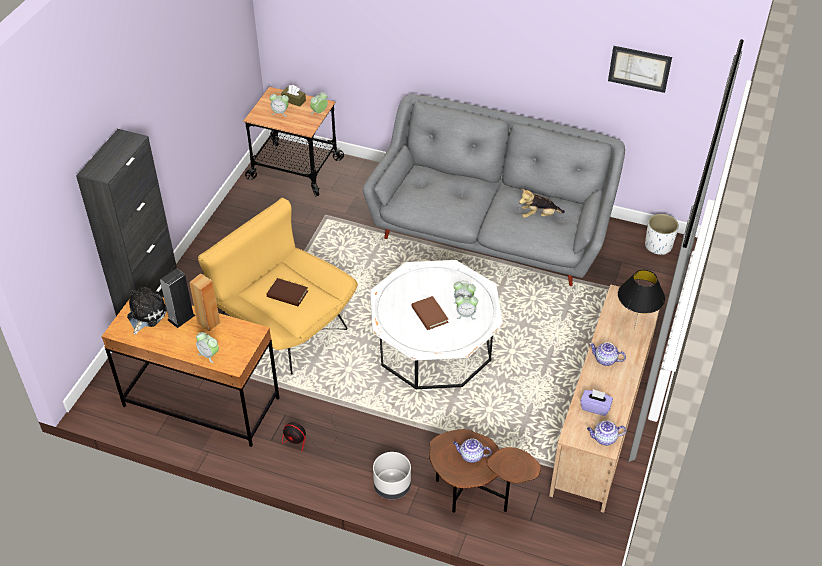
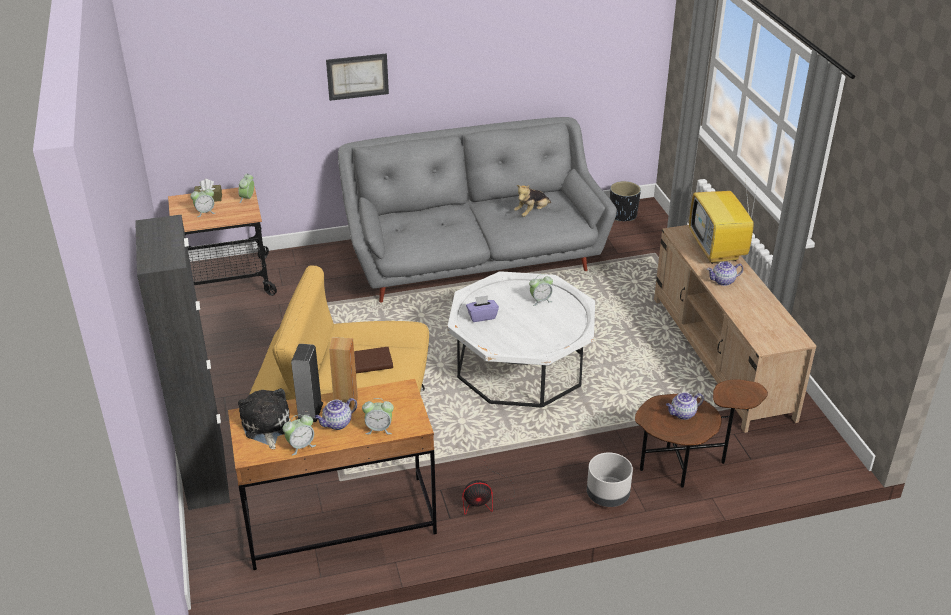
camera: 35 degrees left, 10 degrees down
brown book [411,296,448,330] -> none
alarm clock [455,294,478,319] -> alarm clock moved to [283,414,316,456]
purple tissue box [581,389,613,416] -> purple tissue box moved to [466,295,499,322]
teapot [587,421,626,445] -> teapot moved to [315,398,357,430]
picture [608,46,672,93] -> picture moved to [326,53,389,101]
black table lamp [618,270,665,329] -> television [689,179,757,264]
white planter [645,214,679,255] -> black planter [610,181,641,221]

